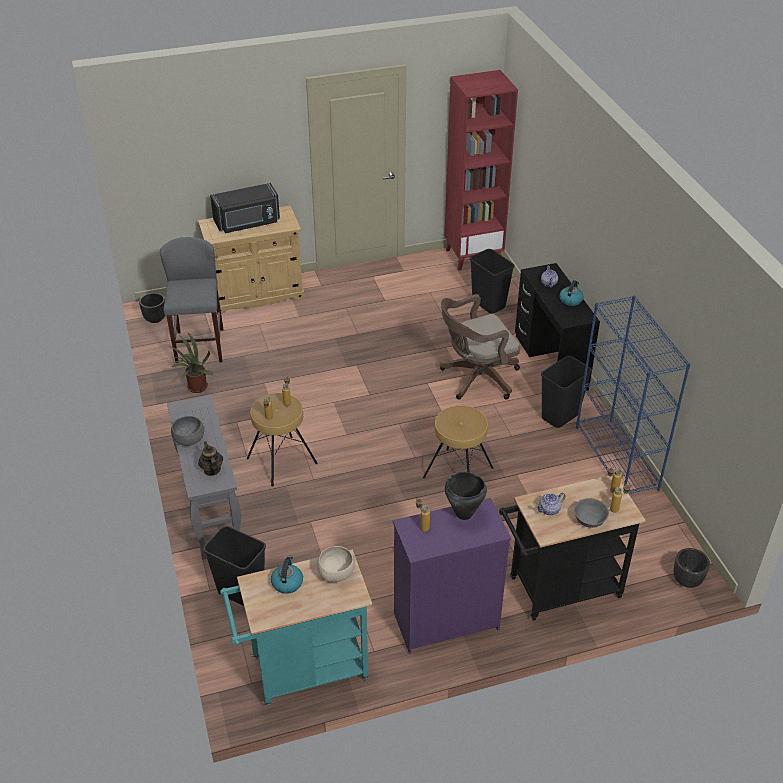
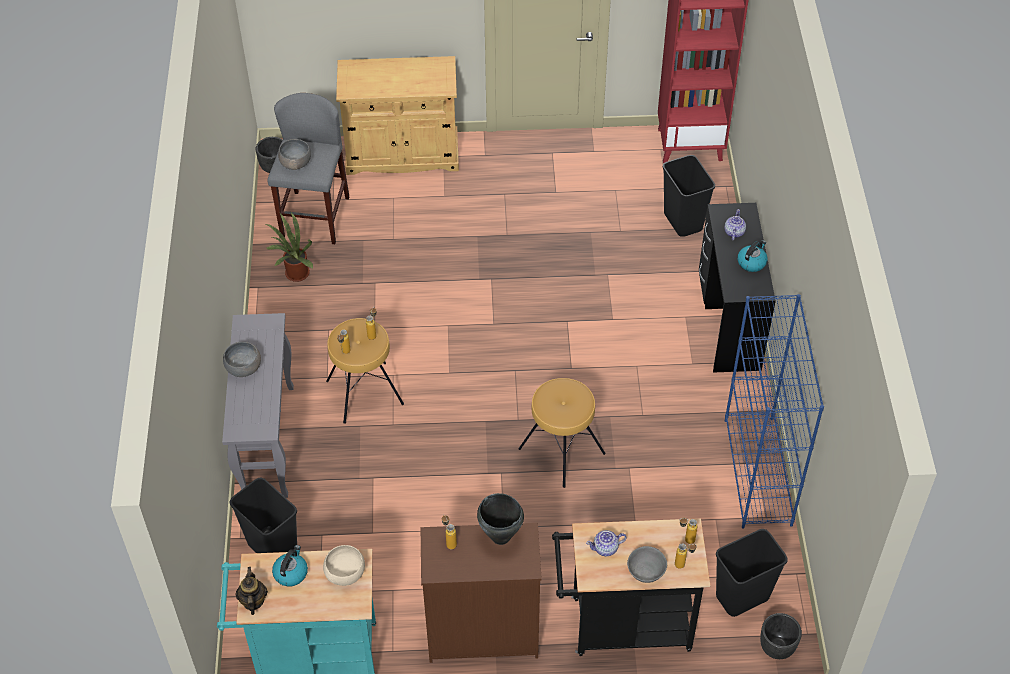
camera: 15 degrees right, 10 degrees up
teapot [198,441,223,476] -> teapot moved to [235,567,268,615]
black microwave [210,183,280,233] -> none
purple dresser [393,498,511,654] -> brown dresser [421,523,542,663]
brown office chair [440,294,520,400] -> none
black trash can [541,356,592,428] -> black trash can moved to [716,529,788,617]
none -> grey bowl [278,139,311,170]

